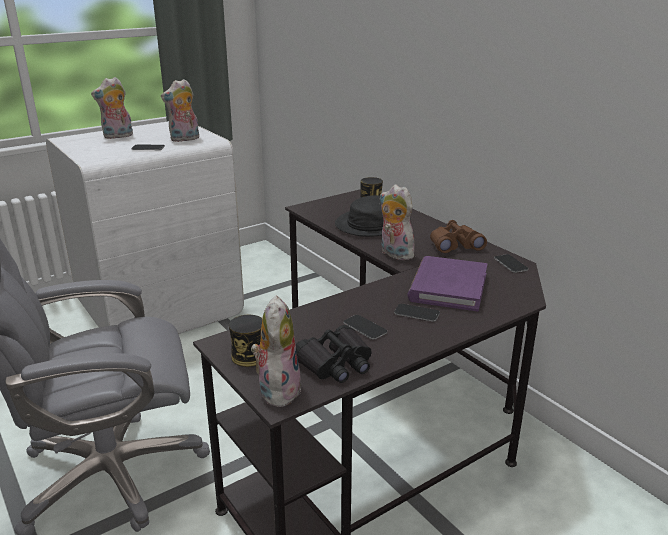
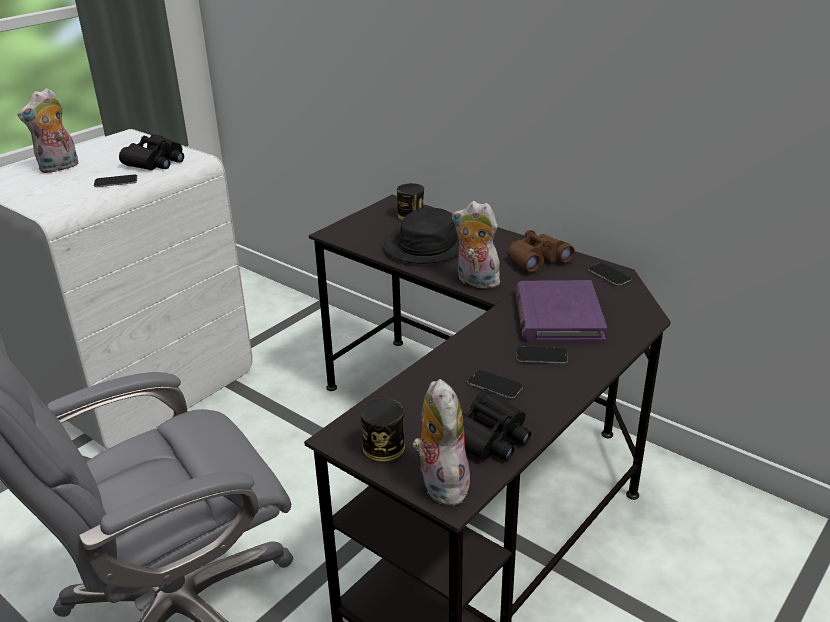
camera: 15 degrees left, 5 degrees up
plush toy [161,79,199,142] -> black binoculars [119,134,184,170]

